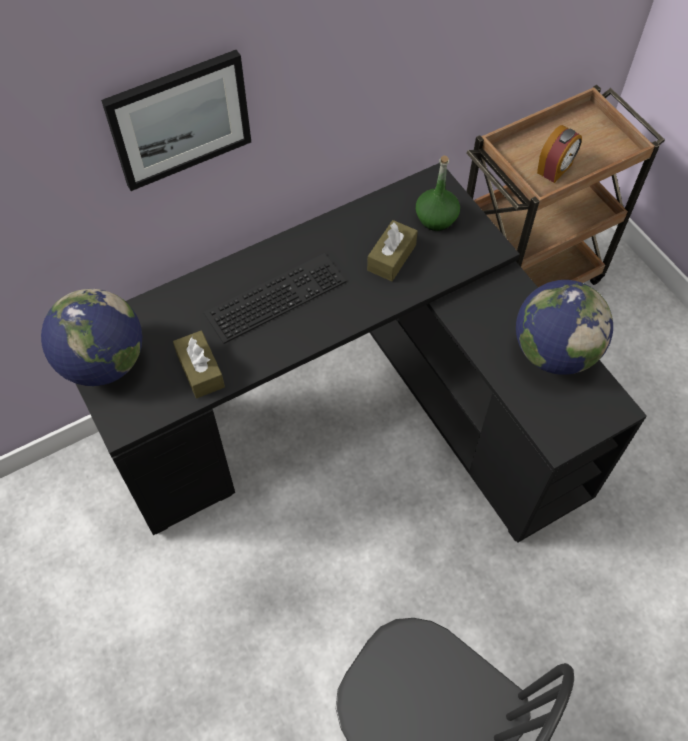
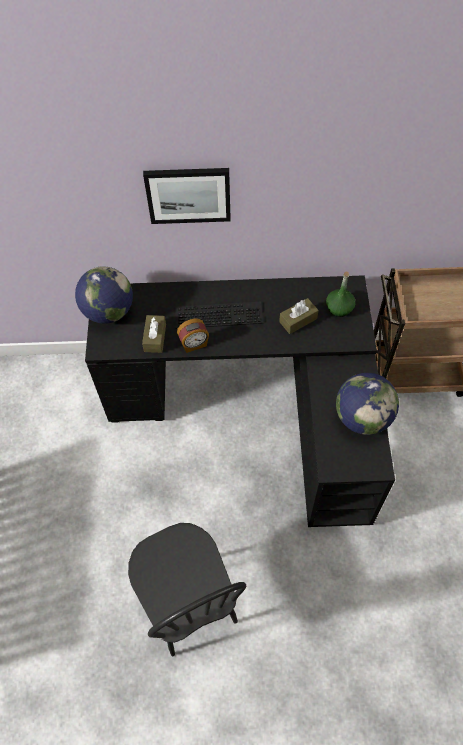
camera: 30 degrees right, 0 degrees up
alarm clock [537,125,582,183] -> alarm clock moved to [177,319,209,353]

